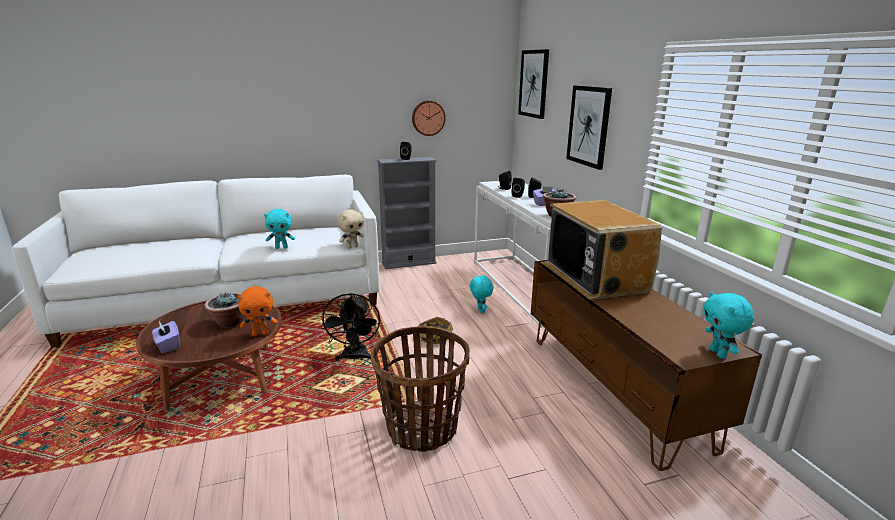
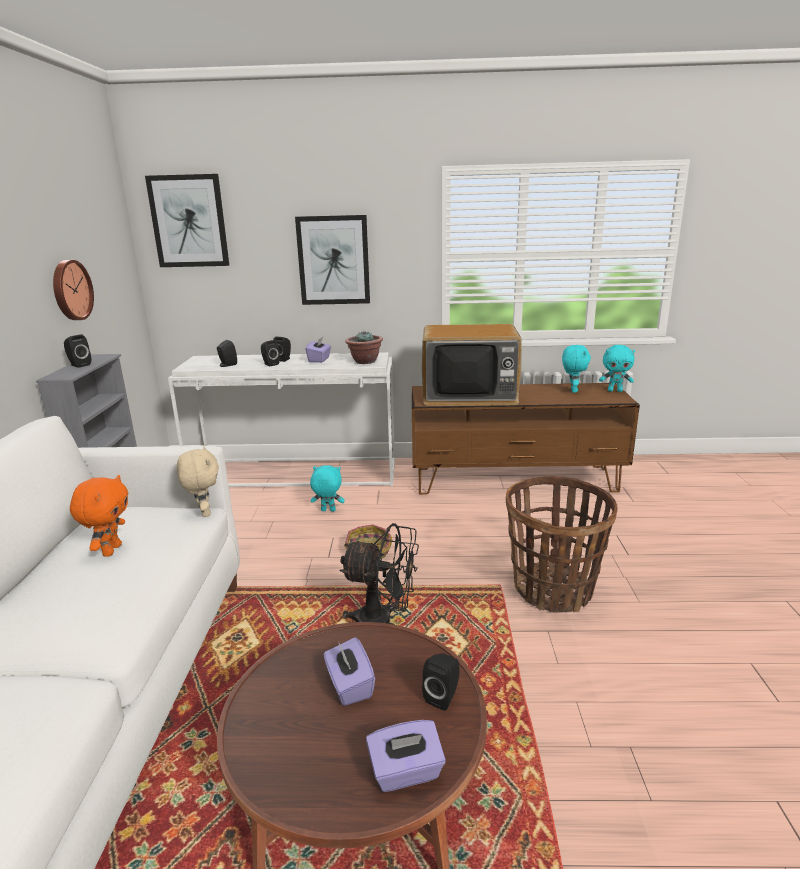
camera: 70 degrees left, 0 degrees up
potted plant [204,292,243,328] -> purple tissue box [324,637,375,706]
orange plush toy [237,286,278,336] -> orange plush toy moved to [70,475,128,556]
turquoise plush toy [264,209,295,249] -> turquoise plush toy moved to [562,345,591,393]
none -> black speaker [422,653,460,711]

